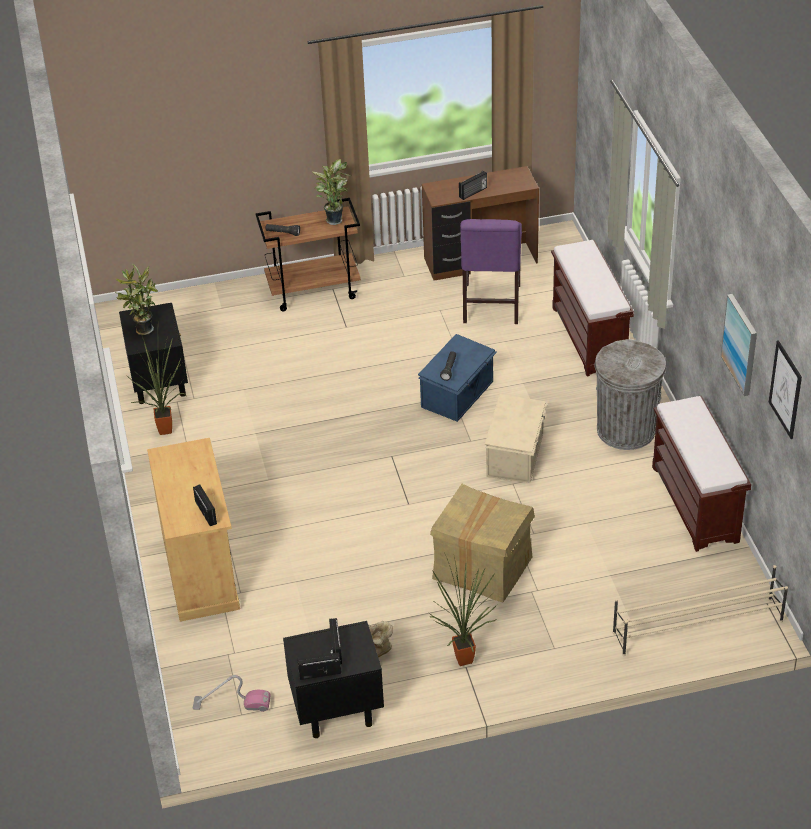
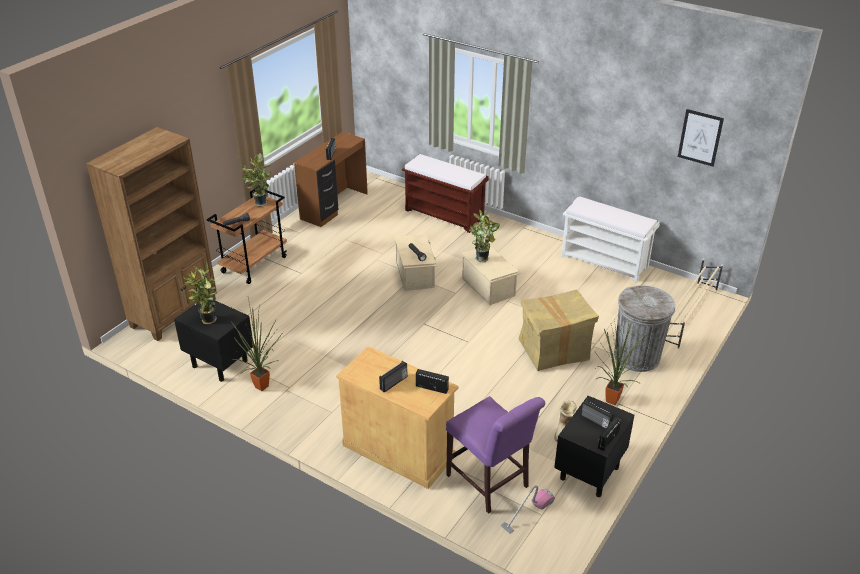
camera: 45 degrees left, 5 degrees down
blue storage box [418,334,497,422] -> beige storage box [394,234,437,291]
purple chair [460,219,522,324] -> purple chair moved to [446,396,545,514]
grey trash can [595,339,666,450] -> grey trash can moved to [614,285,675,372]
brown bench [652,396,751,552] -> white bench [561,196,660,283]
picture [721,294,757,396] -> none
none -> brown bookcase [86,127,216,341]
none -> radio [379,361,407,393]
none -> potted plant [469,209,500,262]

